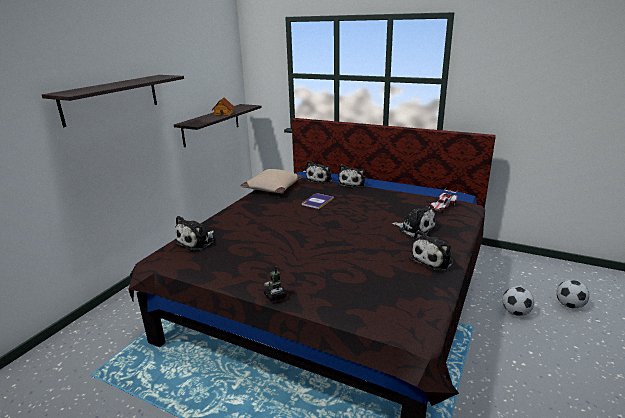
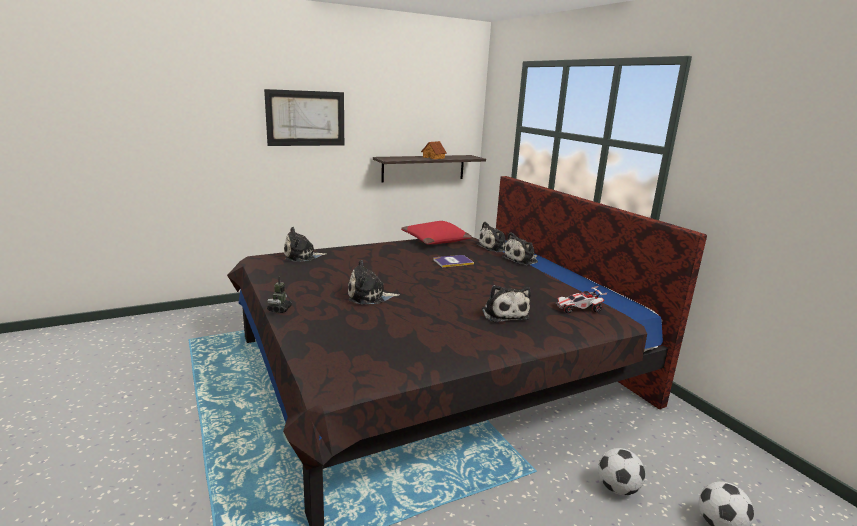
camera: 35 degrees right, 5 degrees down
shelf [42,75,184,127] -> picture [264,89,344,146]
beige pillow [241,169,302,193] -> red pillow [401,221,472,244]
plush toy [410,230,454,271] -> plush toy moved to [348,260,400,304]

